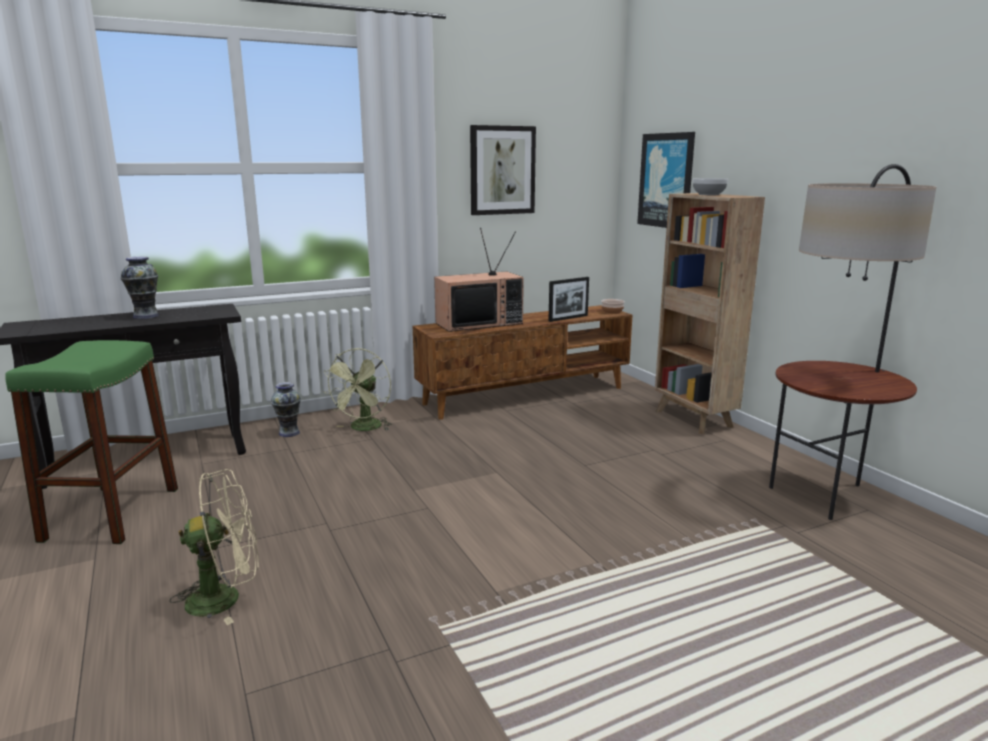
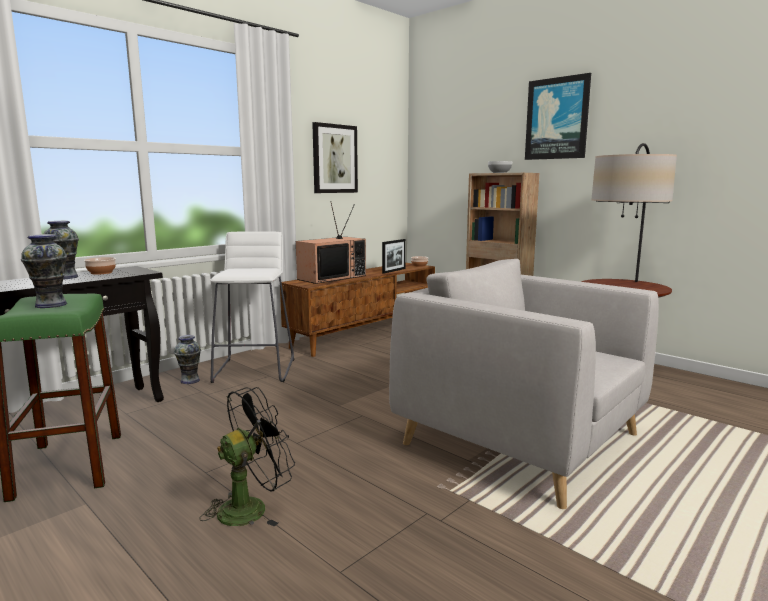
camera: 20 degrees left, 5 degrees down
beige fan [170,469,259,625] -> black fan [199,387,295,527]
green fan [323,348,392,431] -> white stool [210,231,294,383]
picture [637,132,695,228] -> picture moved to [525,73,591,160]
none -> vase [21,234,67,308]
none -> bowl [84,257,116,275]
none -> grey armchair [389,259,659,509]

